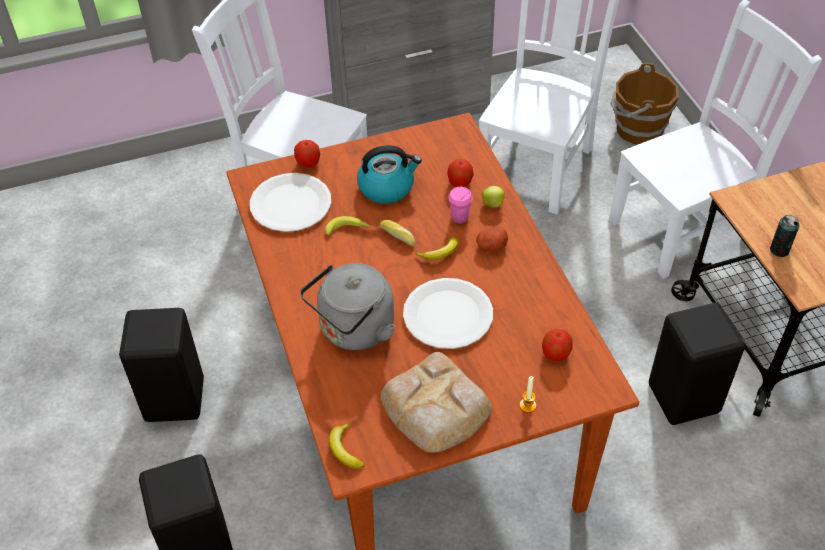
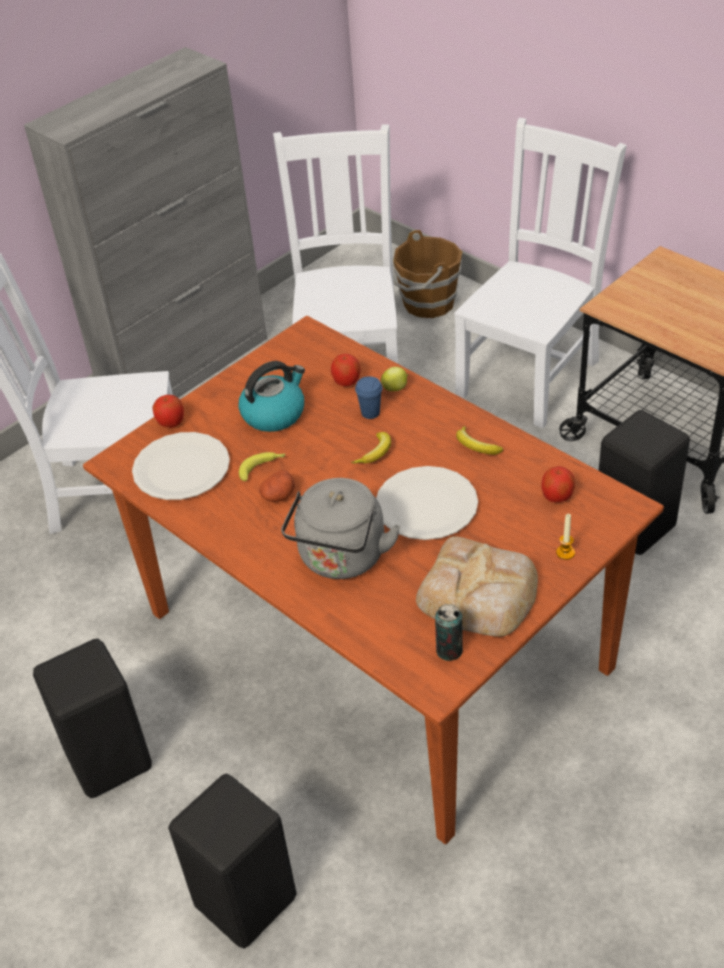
camera: 25 degrees left, 5 degrees down
banana [329,423,365,469] -> banana moved to [456,426,503,455]
bread [380,220,415,247] -> none
pink cup [448,187,473,223] -> blue cup [355,376,382,419]
potato [476,227,508,252] -> potato moved to [259,470,295,502]
can [770,215,799,257] -> can moved to [435,604,463,661]

